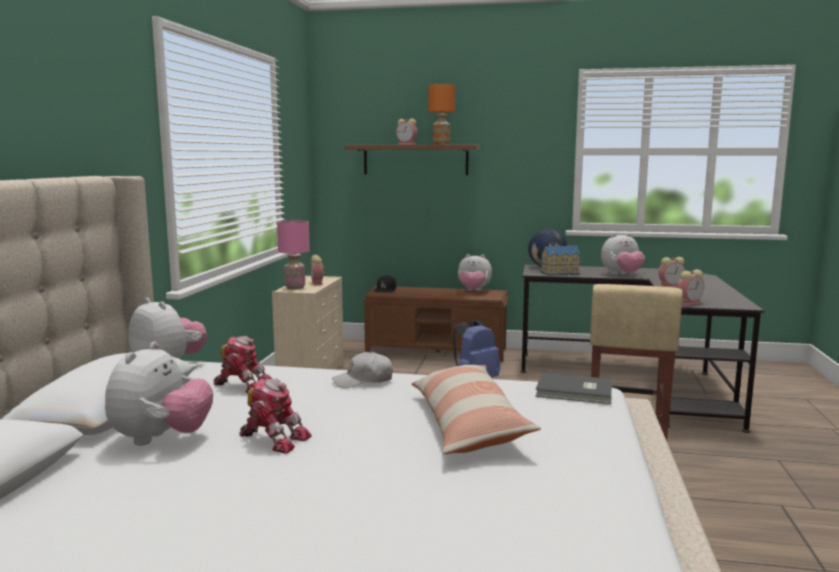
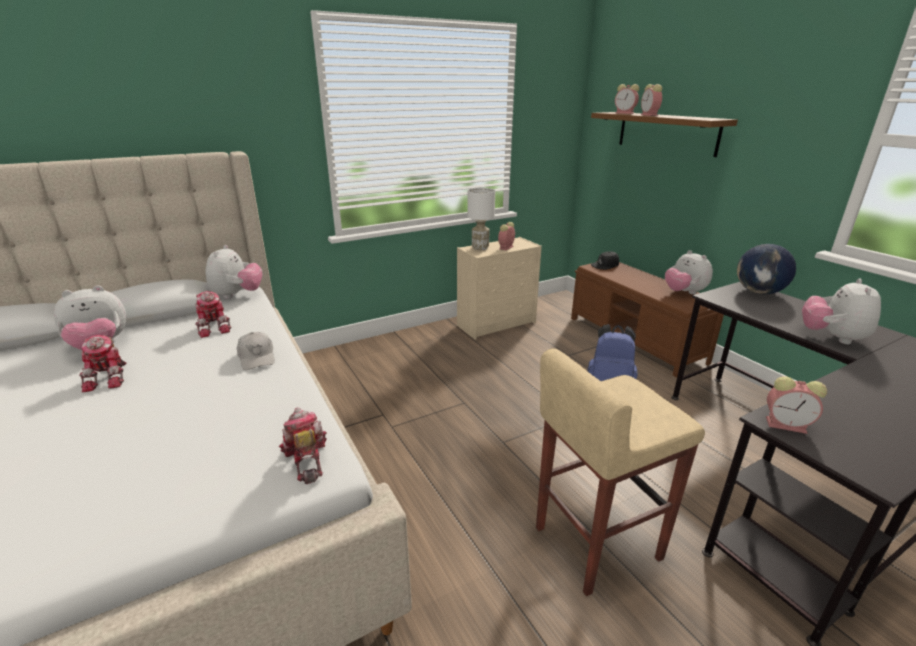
camera: 50 degrees right, 15 degrees up
pink table lamp [277,221,310,289] -> white table lamp [467,188,495,250]
white cap [332,351,393,388] -> white cap turned 150 degrees counterclockwise [237,332,275,370]
pillow [411,365,541,454] -> none
orange table lamp [428,84,455,145] -> none
grey book [535,373,612,404] -> toy robot [279,408,327,484]
toy house [541,246,580,275] -> none
plush toy [601,233,645,275] -> plush toy turned 75 degrees clockwise [802,278,881,344]
alarm clock [658,257,685,288] -> alarm clock moved to [615,84,639,114]

